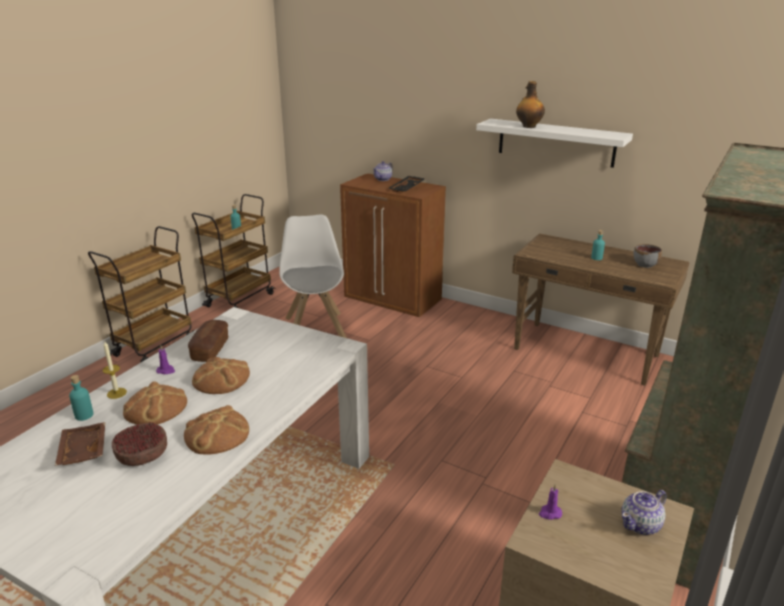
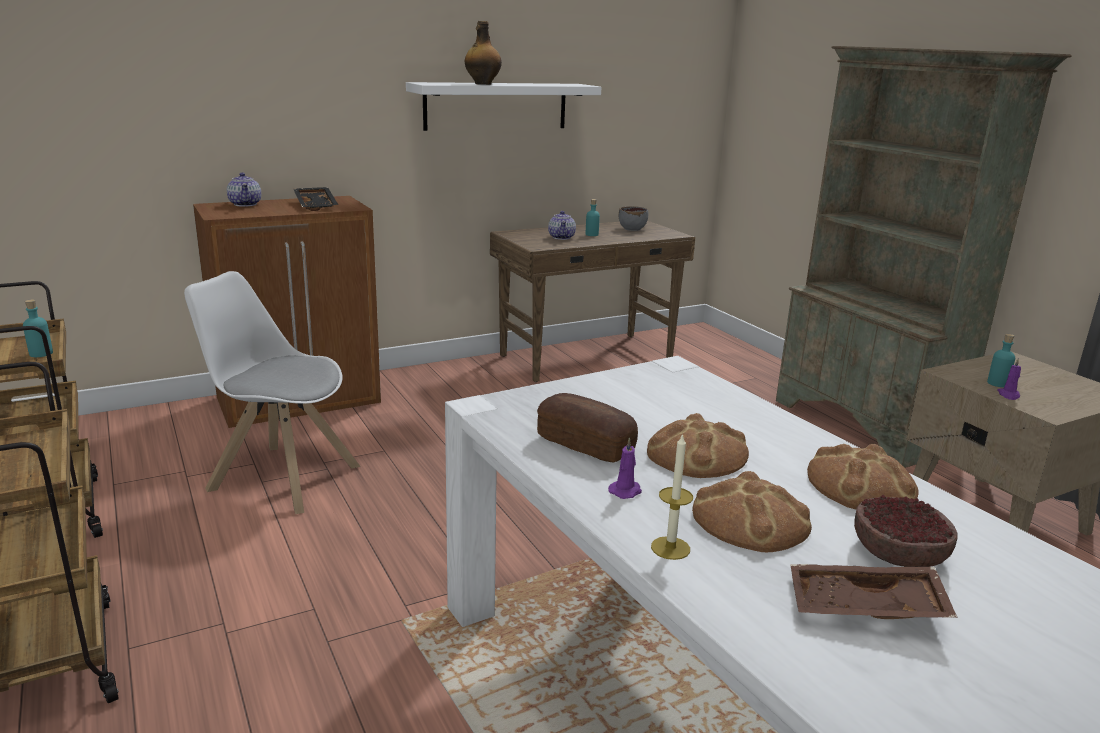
camera: 60 degrees left, 5 degrees down
turquoise bottle [69,375,93,421] -> turquoise bottle moved to [987,334,1015,387]
teapot [622,490,666,535] -> teapot moved to [548,211,576,240]

